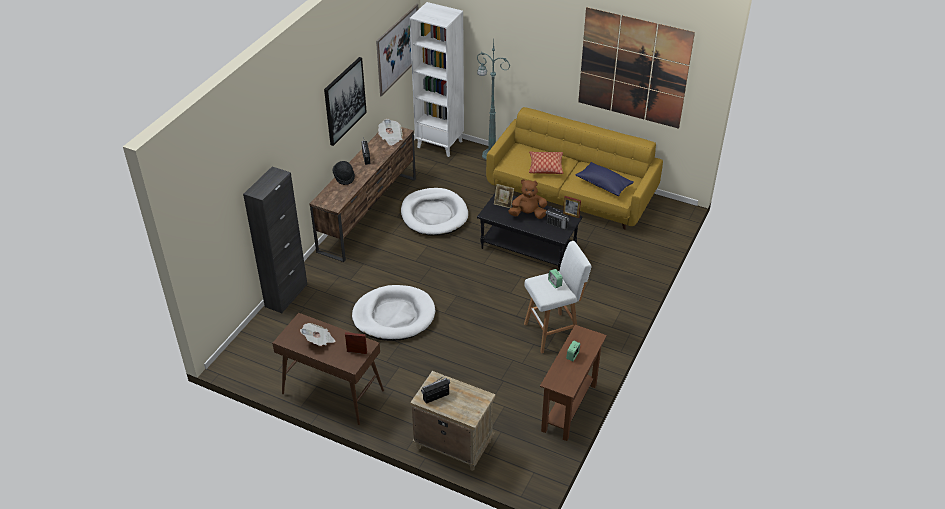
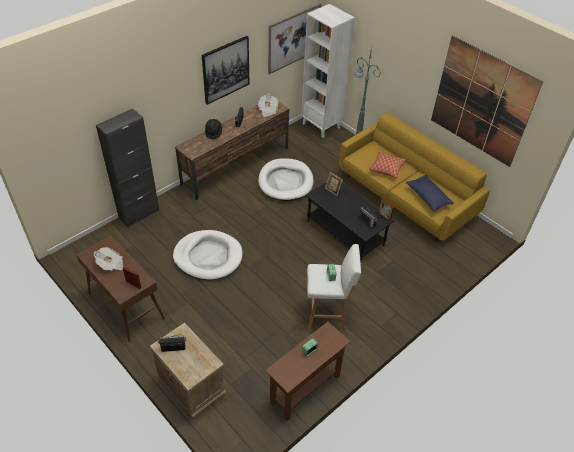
camera: 20 degrees right, 5 degrees up
brown plush toy [508,179,547,219] -> none

